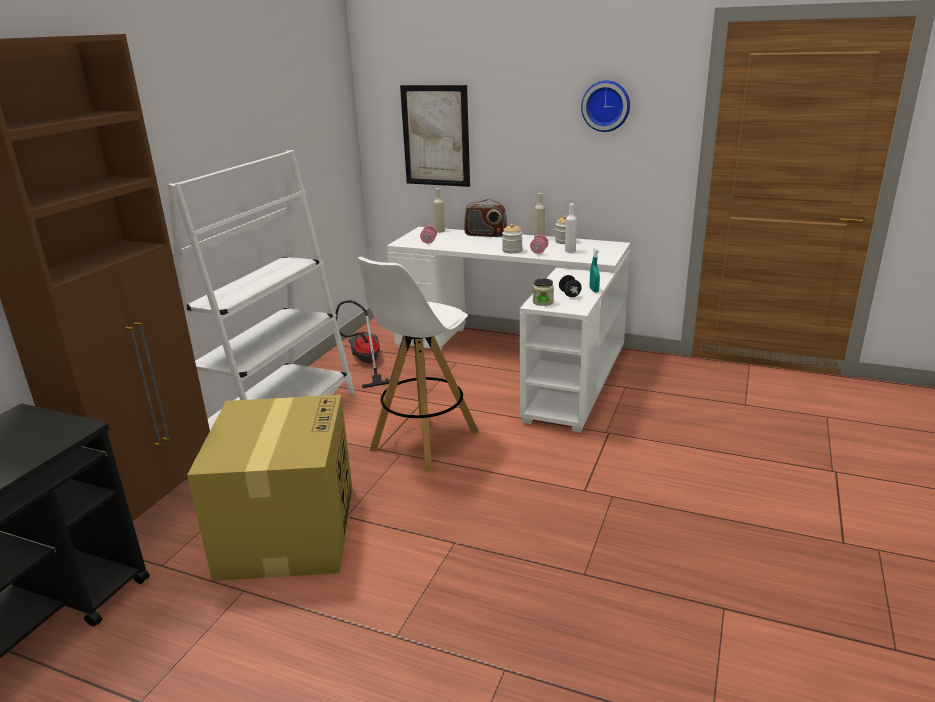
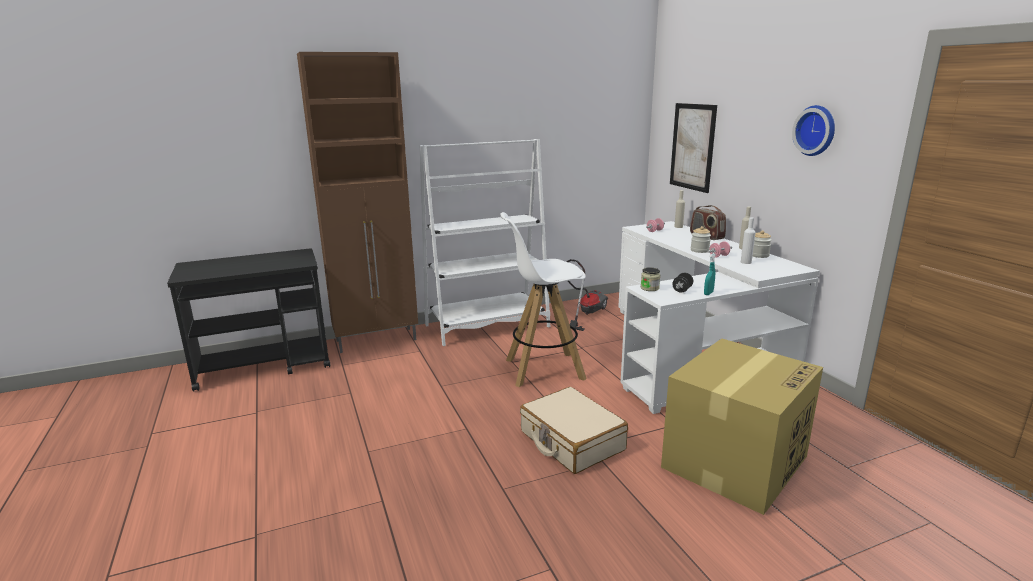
camera: 45 degrees right, 5 degrees down
cardboard box [187,395,353,581] -> cardboard box moved to [661,338,823,515]
none -> beige suitcase [520,387,628,474]

